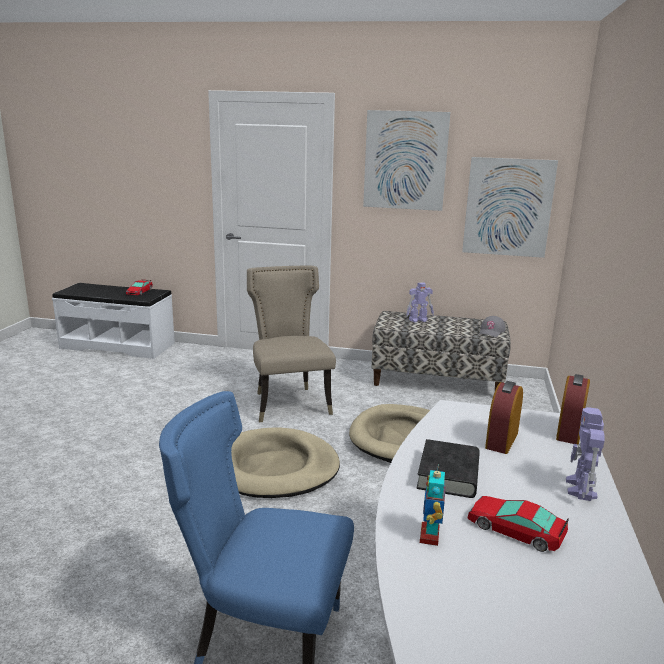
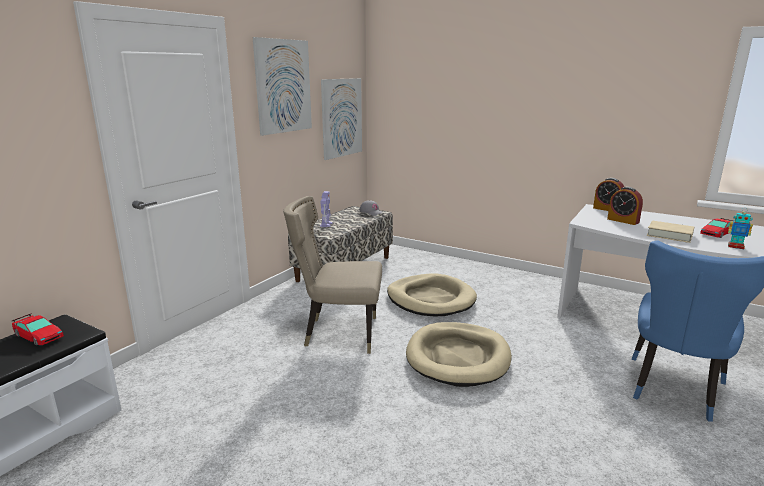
camera: 70 degrees left, 0 degrees up
black book [416,439,480,498] -> beige book [647,221,694,243]
toy robot [566,407,605,501] -> none

